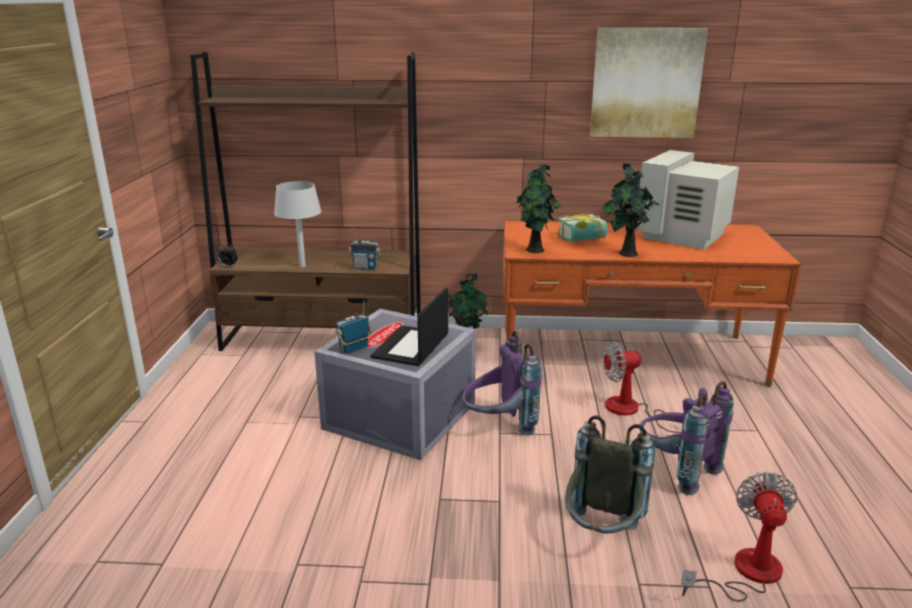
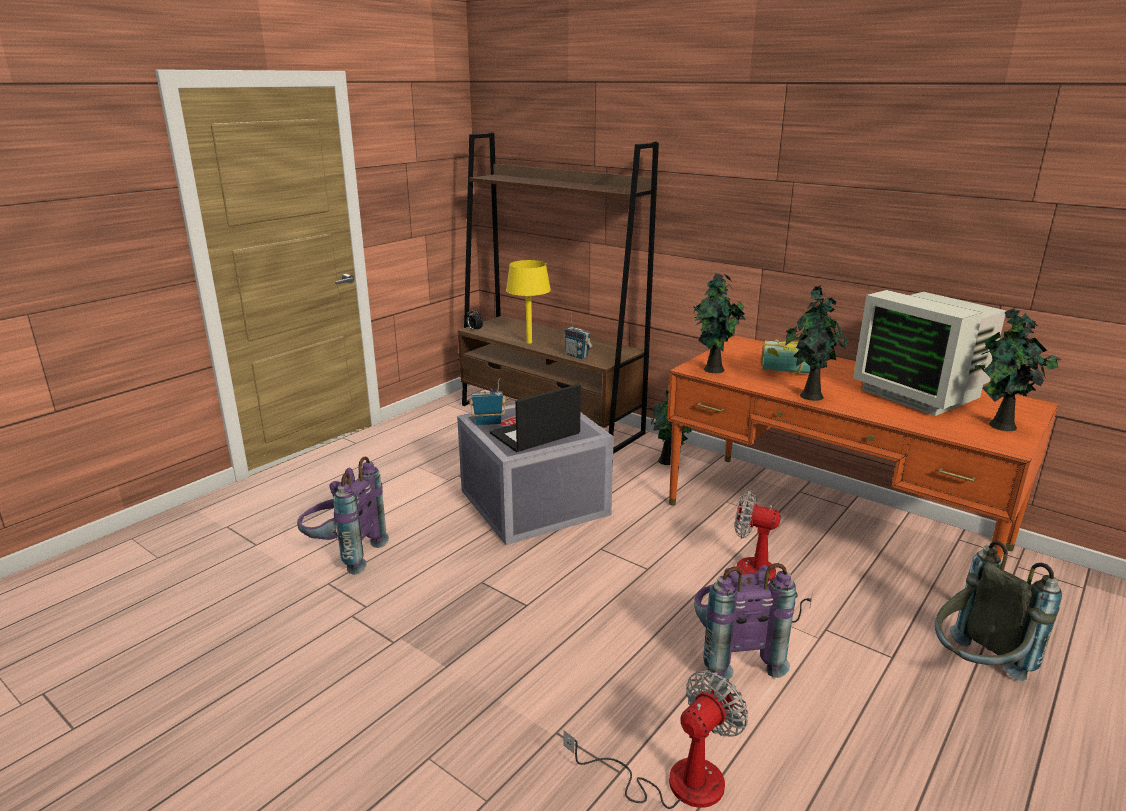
camera: 35 degrees right, 0 degrees up
grey table lamp [274,181,322,267] -> yellow table lamp [506,260,551,344]
purple backpack [462,331,542,436] -> purple backpack moved to [297,457,389,575]
grey backpack [565,415,655,534] -> grey backpack moved to [934,541,1062,681]
picture [590,28,708,138] -> none
monitor [635,150,739,250] -> monitor turned 105 degrees counterclockwise [853,290,1006,416]
none -> potted plant [974,308,1061,431]

